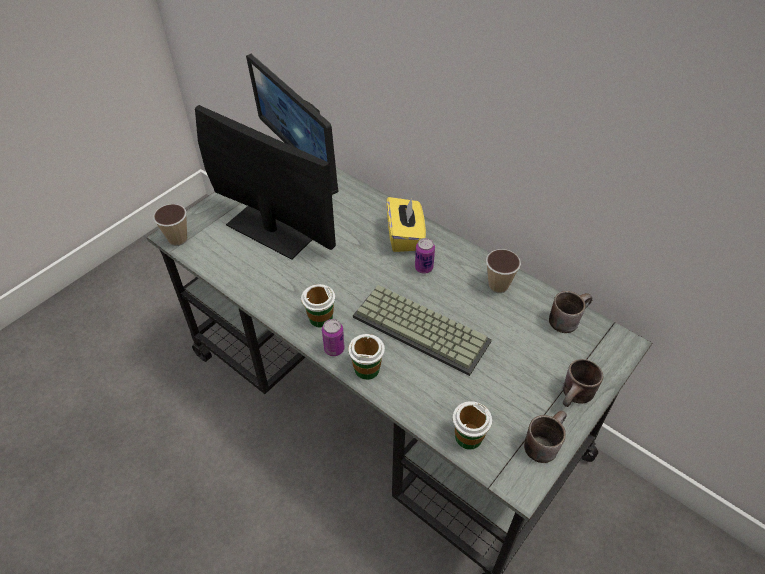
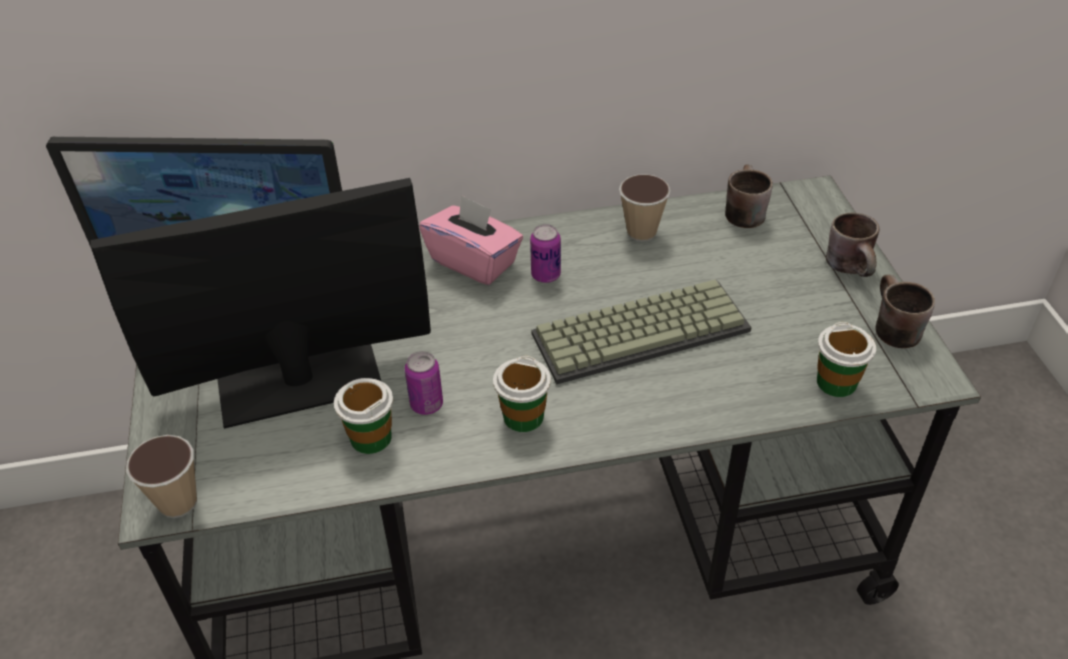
camera: 50 degrees left, 5 degrees down
can [322,319,344,356] -> can moved to [405,351,443,415]
cup [348,334,385,380] -> cup moved to [334,378,393,454]
yellow tissue box [386,197,426,252] -> pink tissue box [419,194,523,285]

